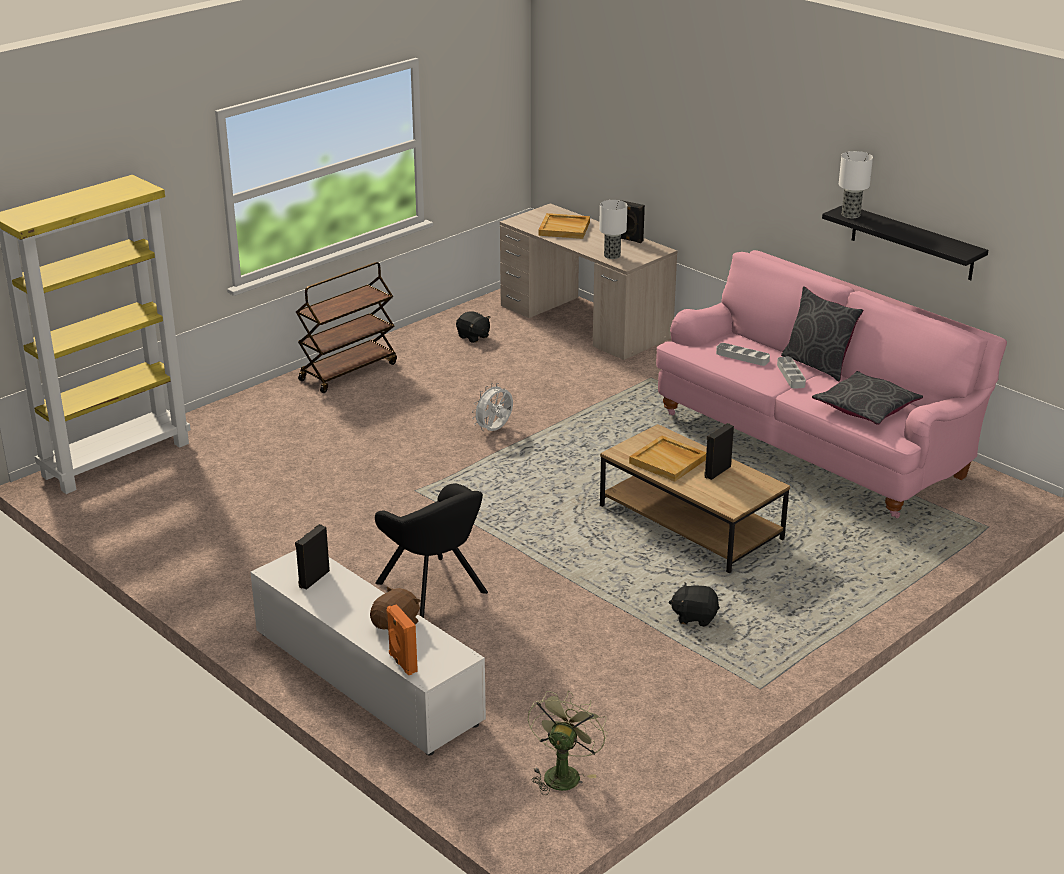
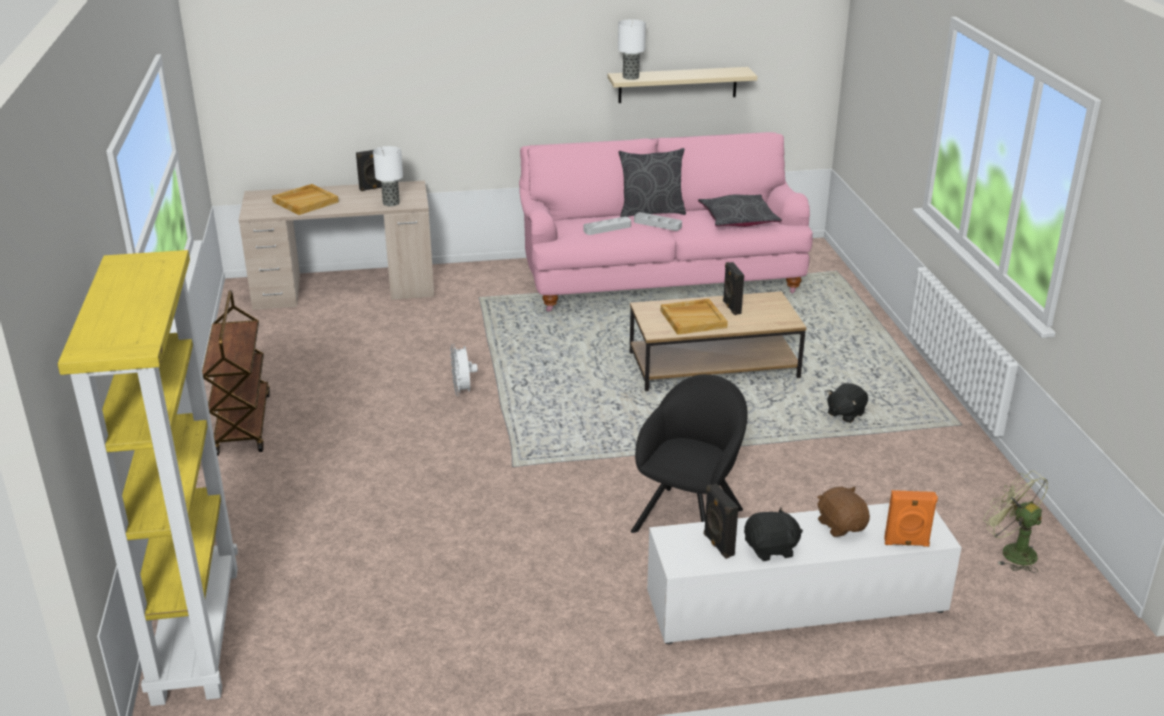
camera: 55 degrees left, 0 degrees up
black armchair [375,483,488,618] -> black armchair turned 60 degrees counterclockwise [631,374,748,533]
black plush toy [456,311,490,343] -> black plush toy moved to [744,508,803,561]
black shelf [822,206,988,280] -> beige shelf [608,67,757,103]

